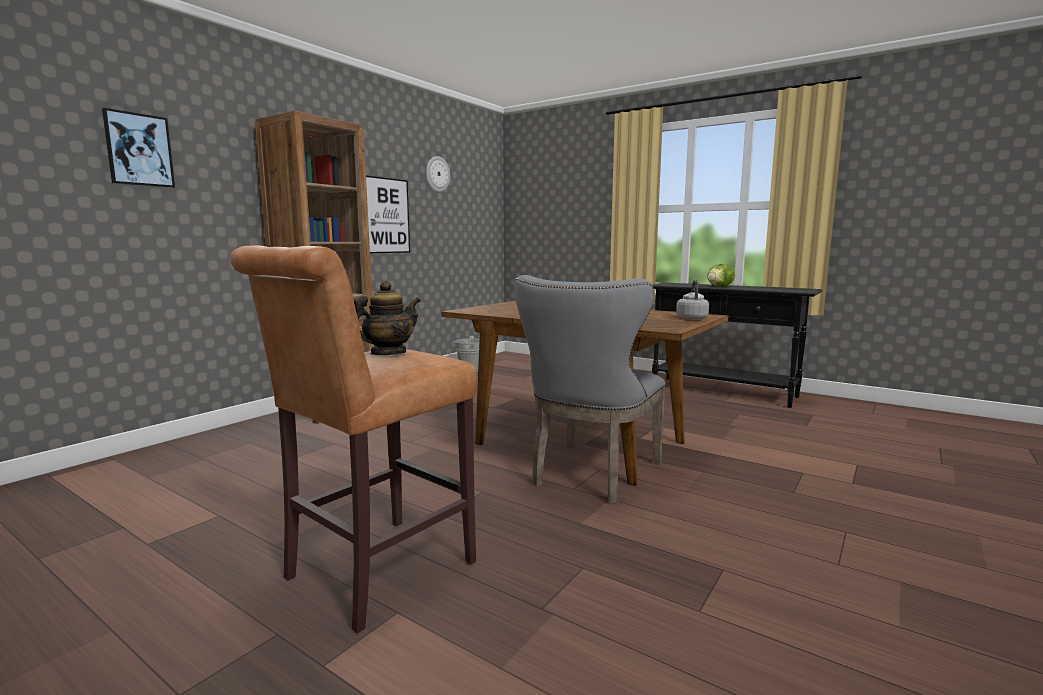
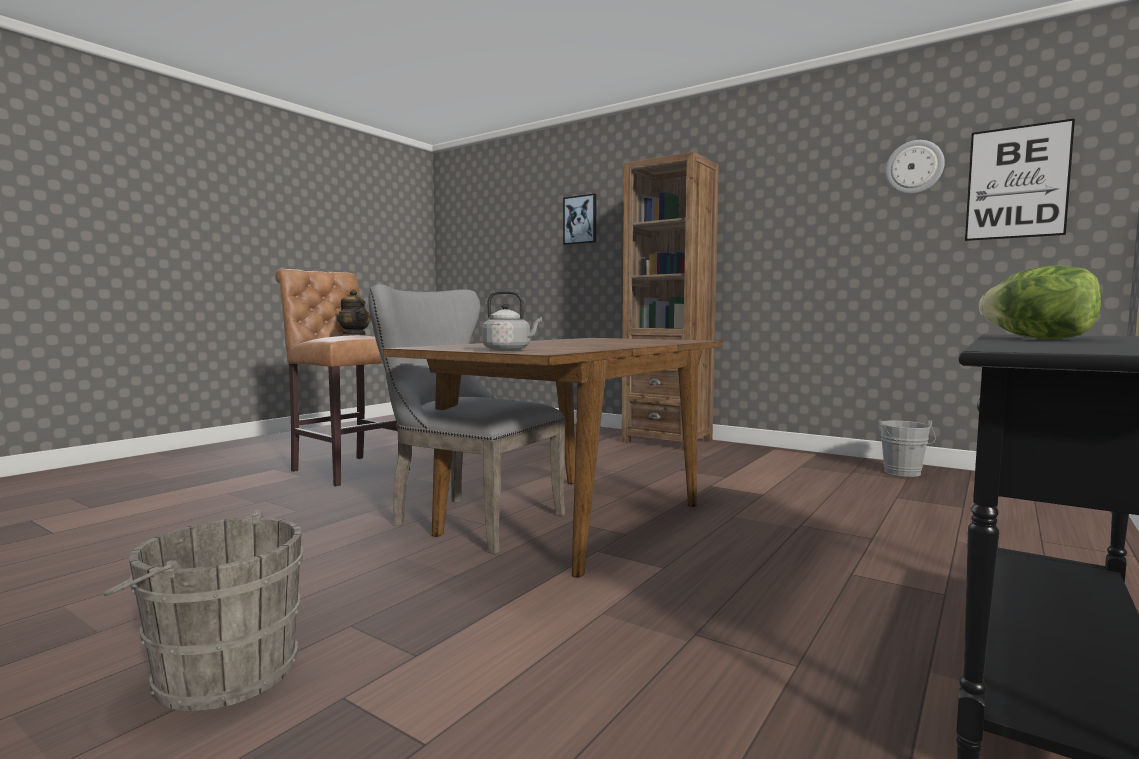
camera: 90 degrees right, 5 degrees down
picture [366,176,410,253] -> picture moved to [965,118,1075,241]
none -> grey bucket [103,510,303,711]

